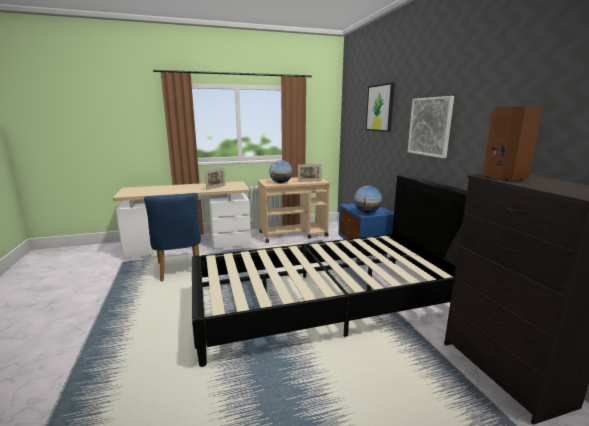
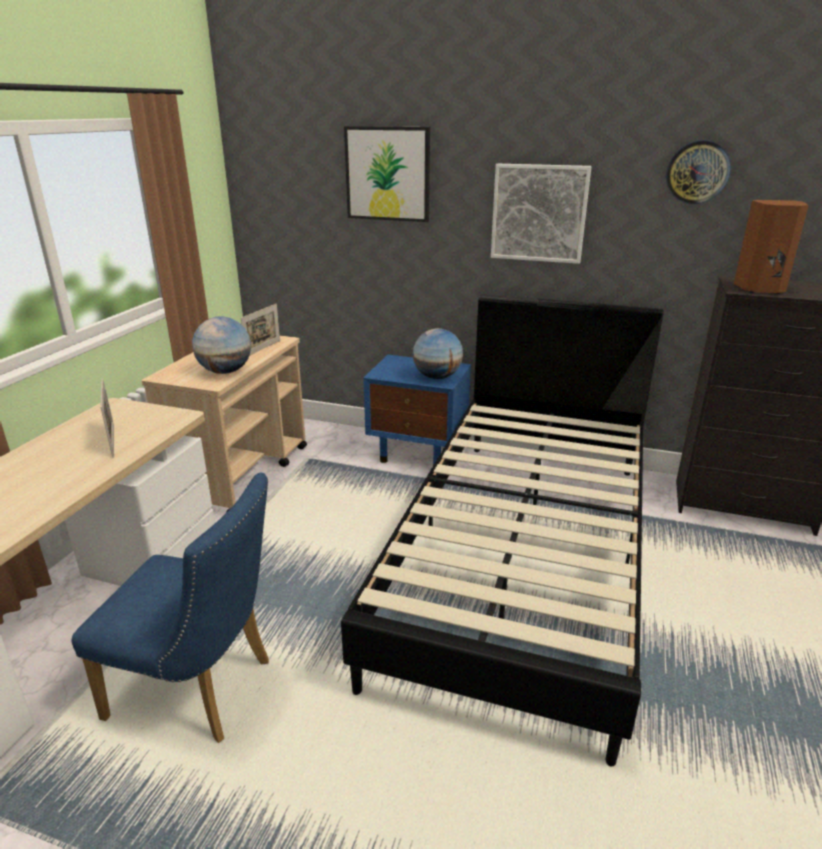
camera: 55 degrees left, 10 degrees up
none -> wall clock [666,140,731,204]

